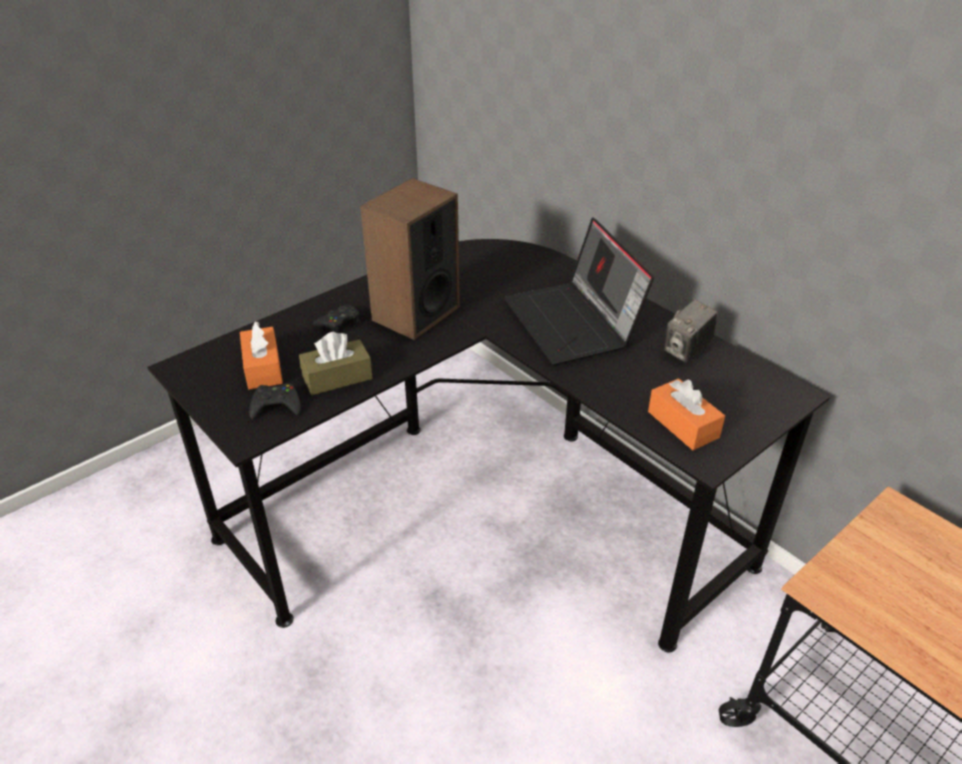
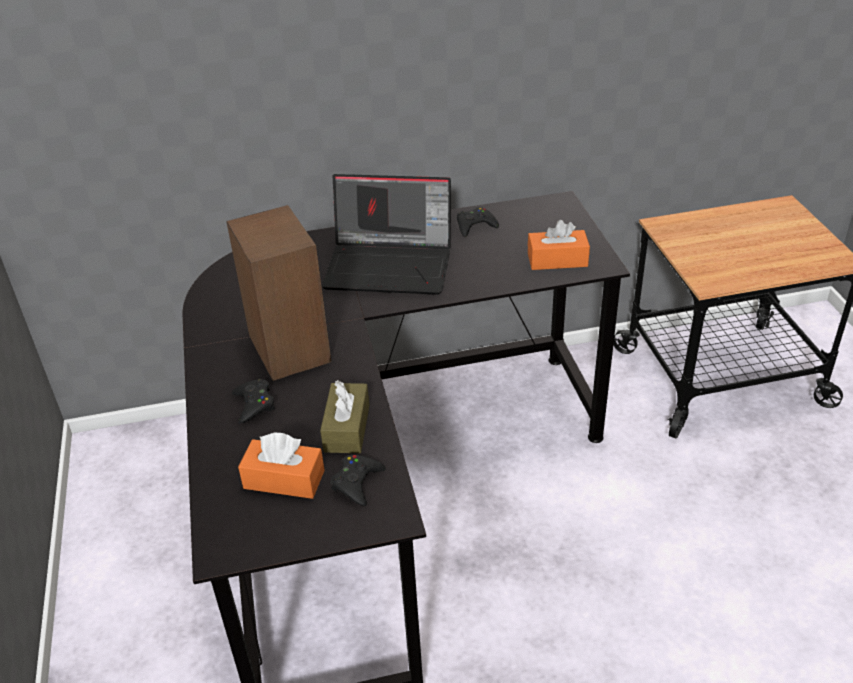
camera: 60 degrees left, 0 degrees up
camera [664,299,718,363] -> black game controller [457,207,499,237]

